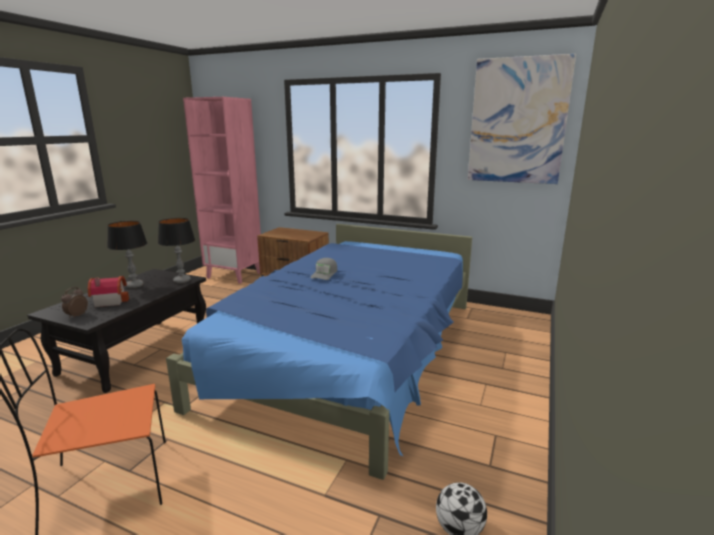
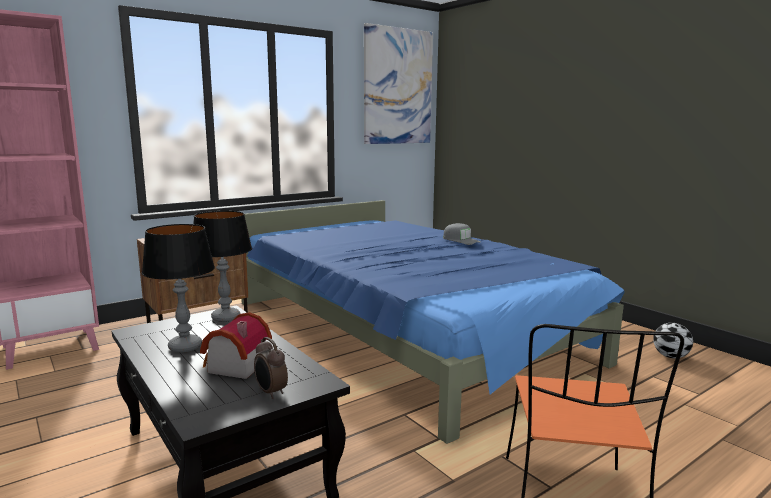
camera: 60 degrees left, 5 degrees down
grey cap [310,258,337,280] -> grey cap moved to [443,223,480,245]

